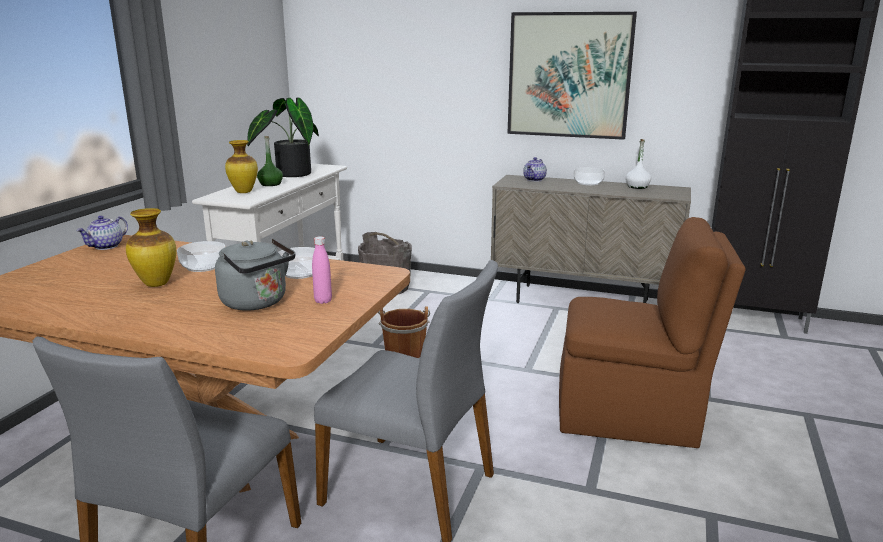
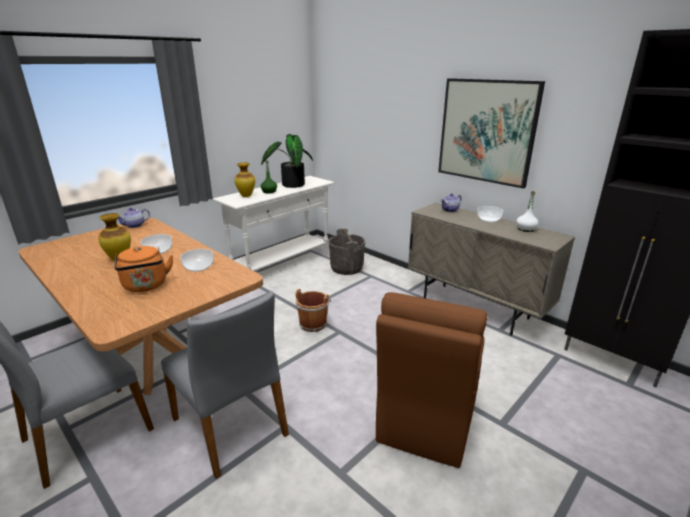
camera: 25 degrees right, 5 degrees up
grey kettle [215,238,295,311] -> orange kettle [114,246,173,292]
pink bottle [312,236,332,304] -> none
brown chair [559,217,746,448] -> brown chair turned 75 degrees clockwise [376,292,487,468]

